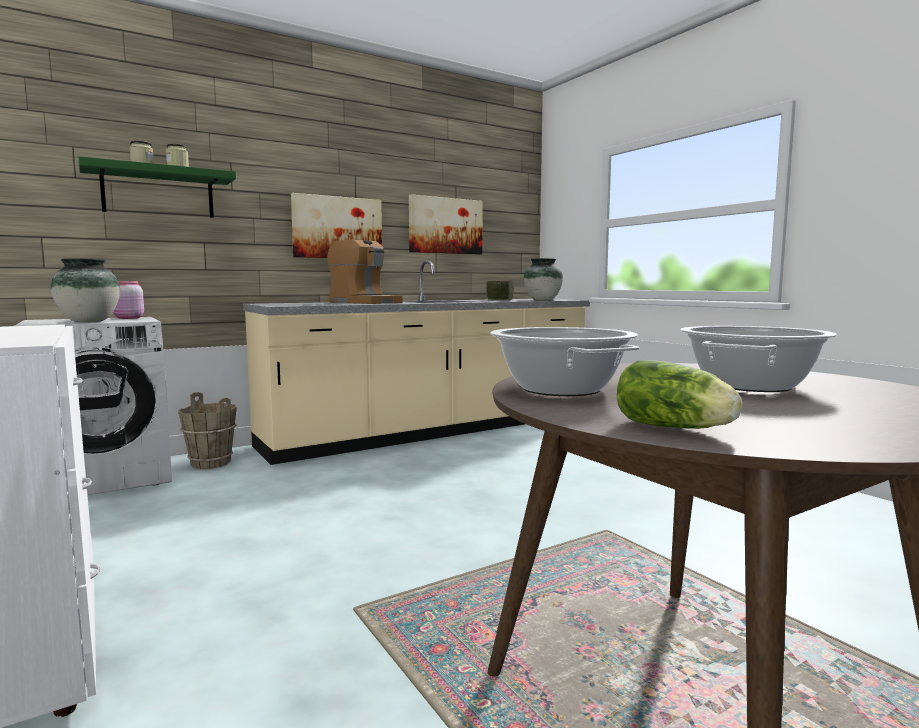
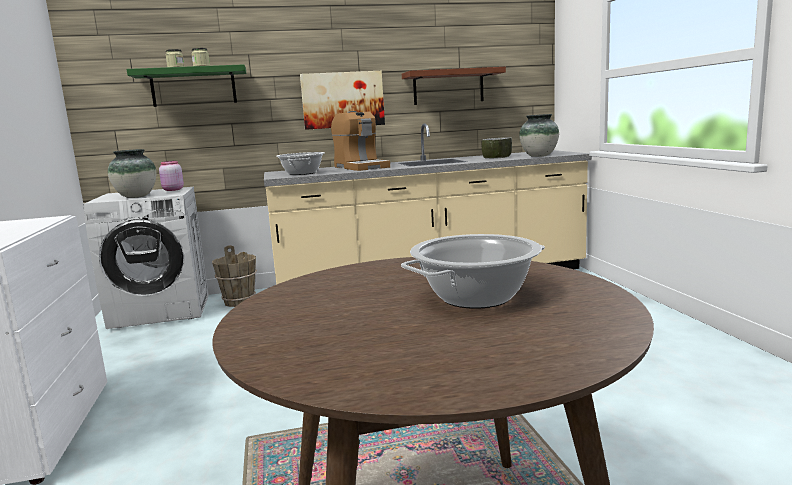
camera: 20 degrees right, 5 degrees up
picture [409,194,483,255] -> brown shelf [402,67,506,105]
cooking pot [490,327,639,396] -> cooking pot moved to [276,152,325,175]
lettuce [617,360,742,429] -> none

